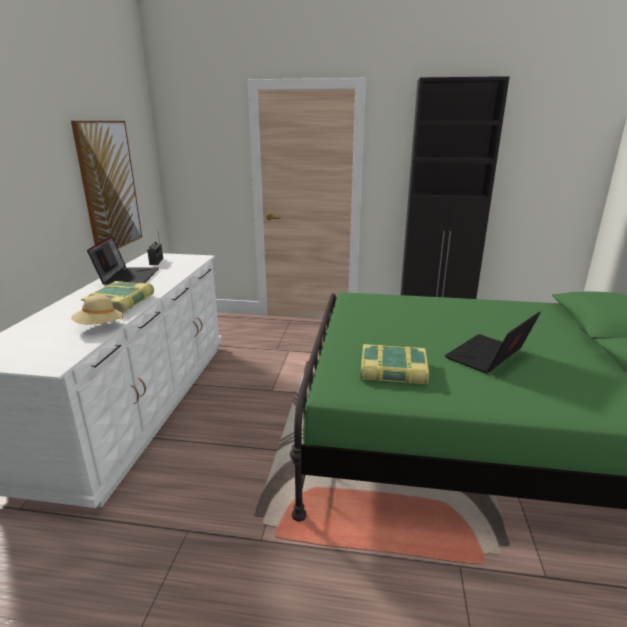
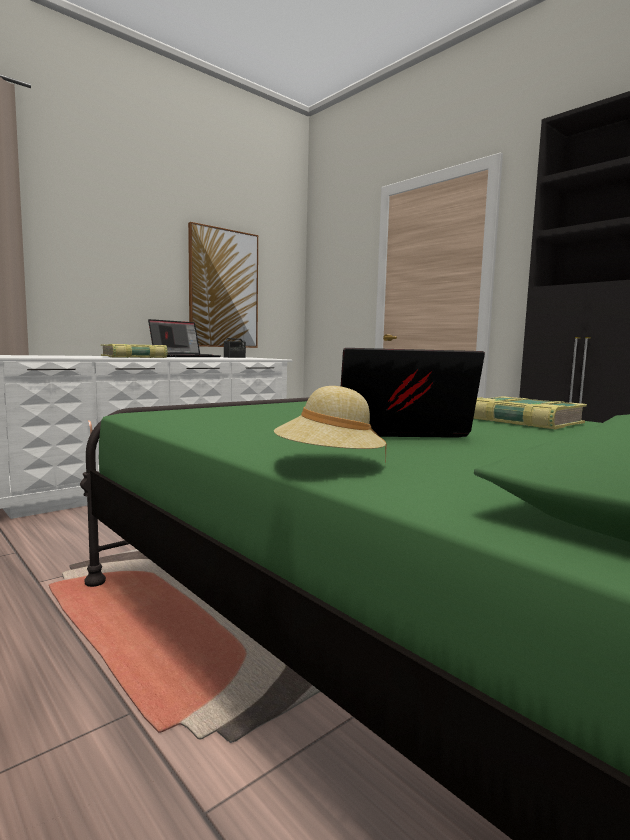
camera: 40 degrees right, 15 degrees down
beige hat [71,295,123,325] -> beige hat moved to [274,386,387,463]
book [360,344,429,385] -> book moved to [473,396,587,430]

